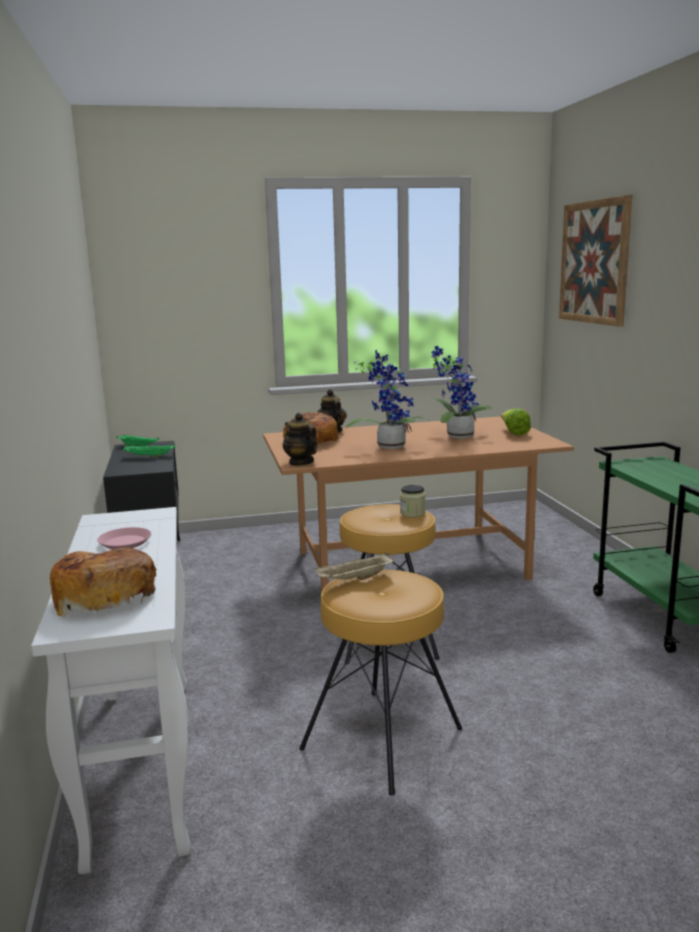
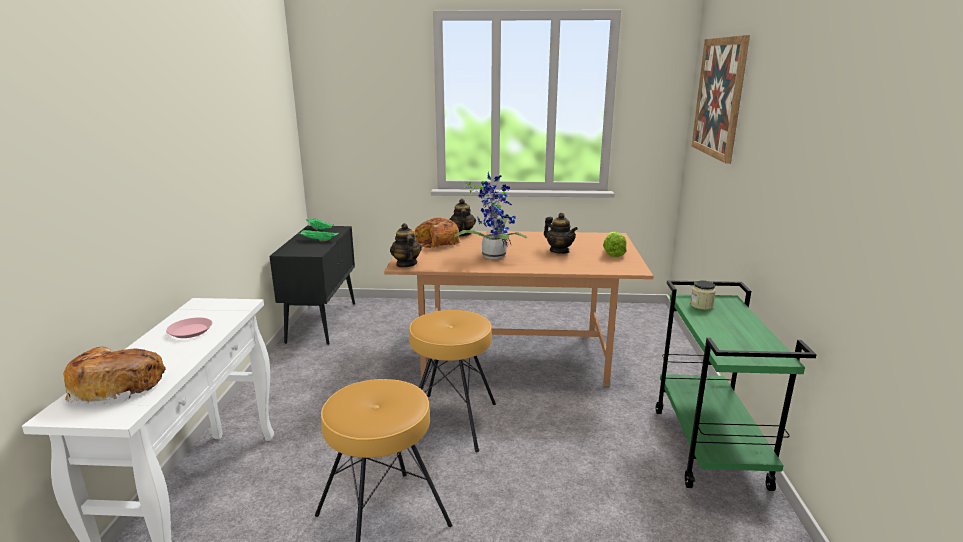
camera: 15 degrees right, 5 degrees up
beige tray [314,552,394,580] -> none
jar [400,485,425,517] -> jar moved to [690,280,716,310]
potted plant [428,346,492,439] -> teapot [544,213,578,254]

